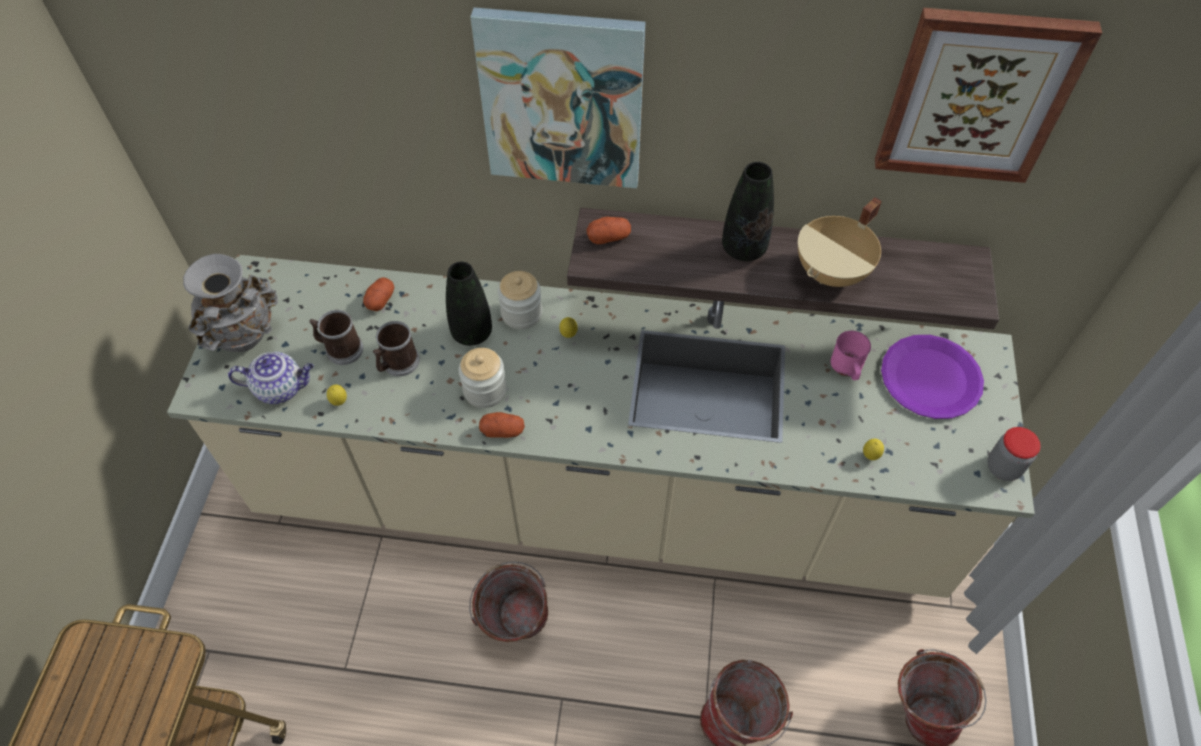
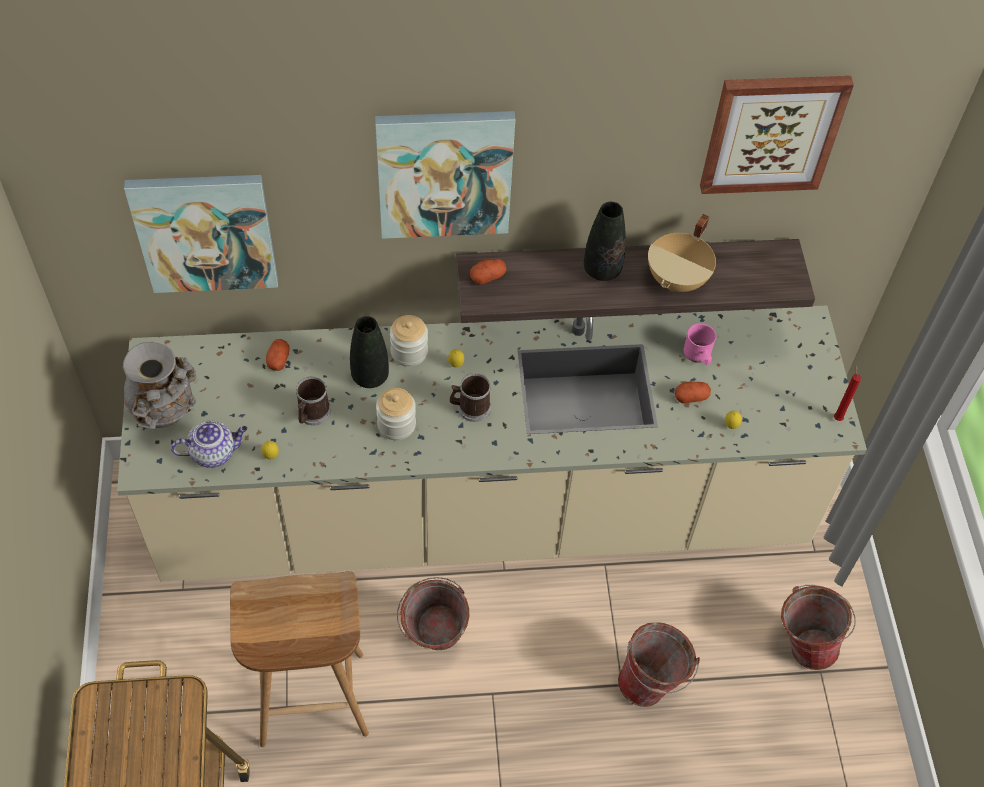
camera: 15 degrees left, 0 degrees up
mug [309,310,363,365] -> mug moved to [450,373,491,422]
potato [479,412,525,438] -> potato moved to [674,381,711,403]
purple plate [881,335,984,419] -> none
jar [987,427,1041,481] -> red candle [834,365,861,421]
none -> picture [124,175,278,293]
none -> brown stool [230,571,369,747]

